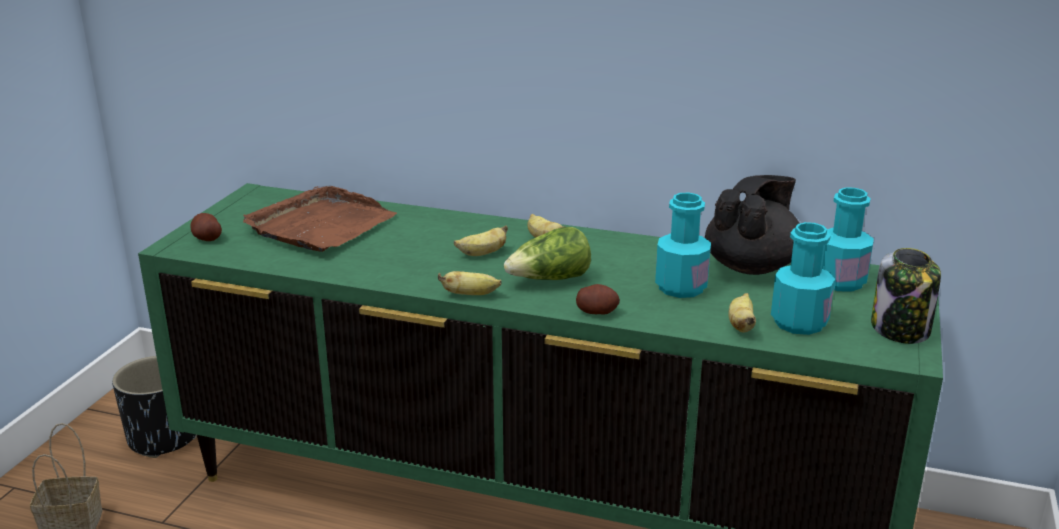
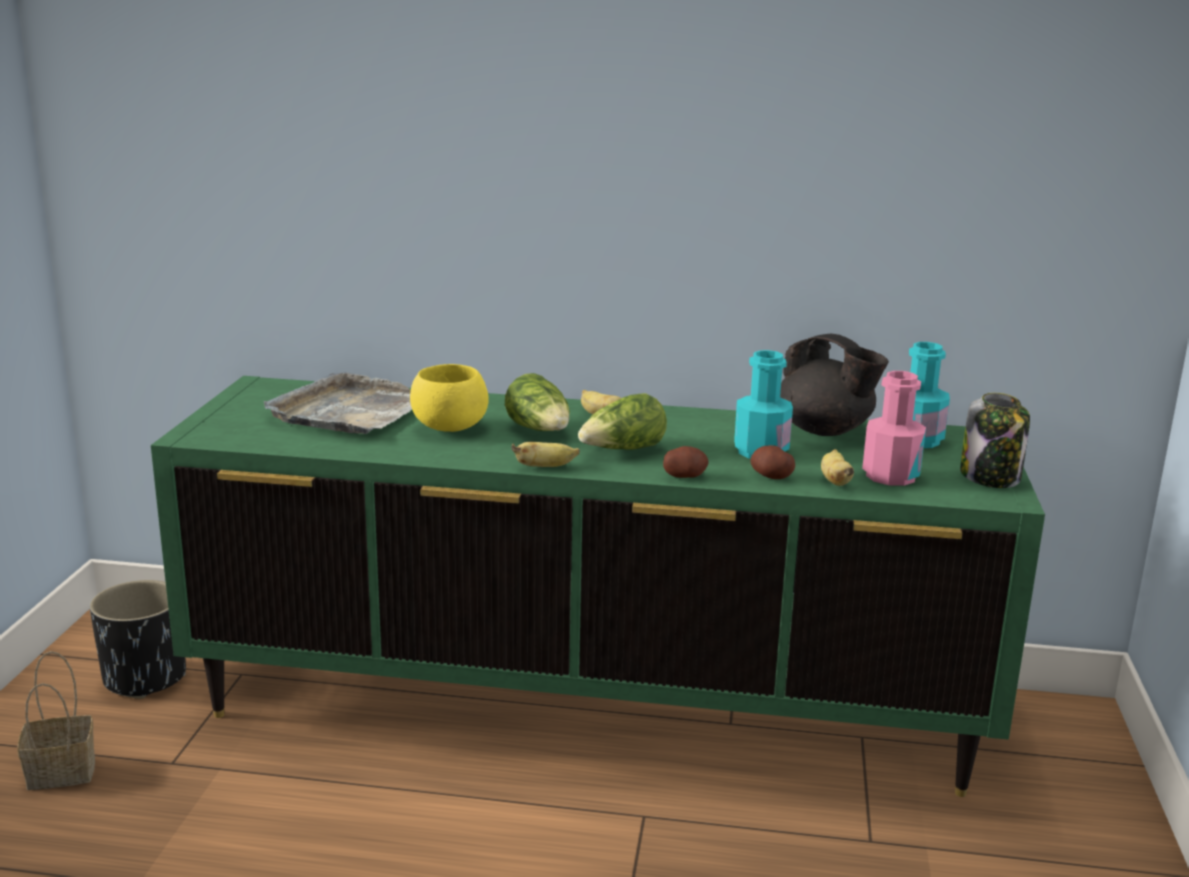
camera: 10 degrees left, 5 degrees down
potato [191,213,222,241] -> potato moved to [750,445,795,479]
brown tray [243,186,397,252] -> grey tray [264,373,412,434]
banana [454,225,508,256] -> lettuce [505,373,570,431]
black teapot [705,175,800,275] -> black teapot turned 105 degrees clockwise [780,334,889,436]
turquoise bottle [771,222,835,335] -> pink bottle [862,371,926,486]
none -> yellow bowl [410,364,489,432]

